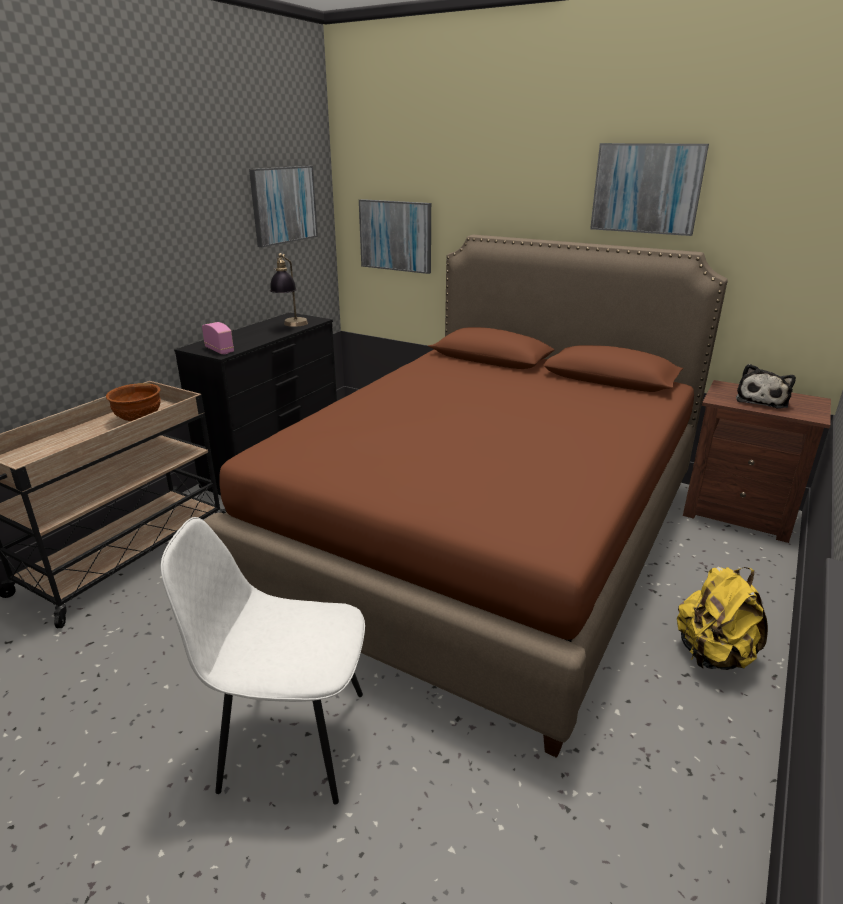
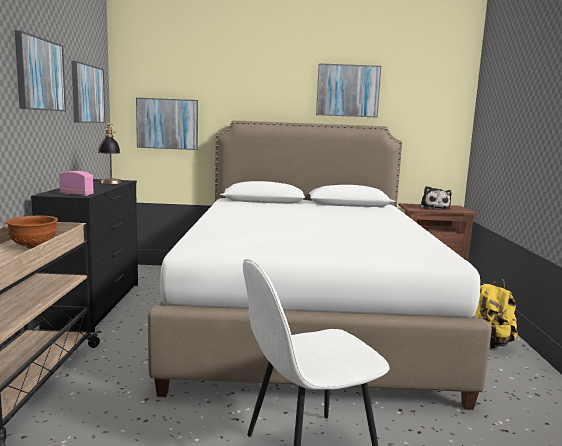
camera: 30 degrees left, 15 degrees down
brown bed [204,235,728,758] -> white bed [148,120,492,410]
none -> picture [15,30,66,111]

